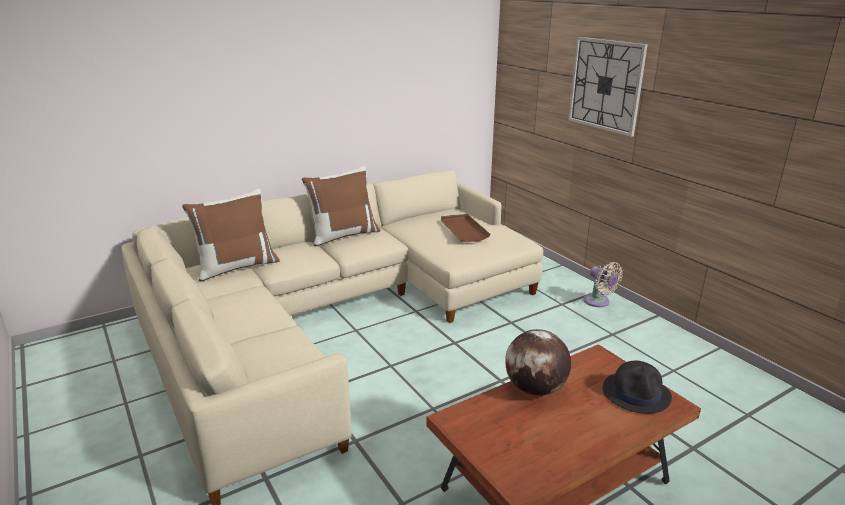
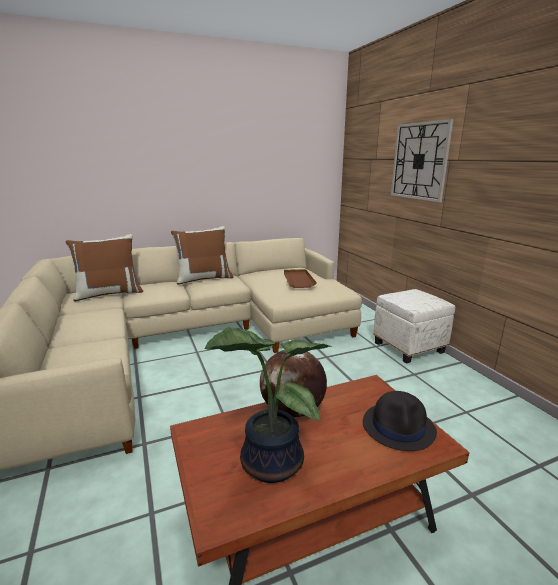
camera: 10 degrees right, 5 degrees down
beige fan [583,262,623,307] -> white ottoman [374,289,455,364]
none -> potted plant [205,327,332,483]

